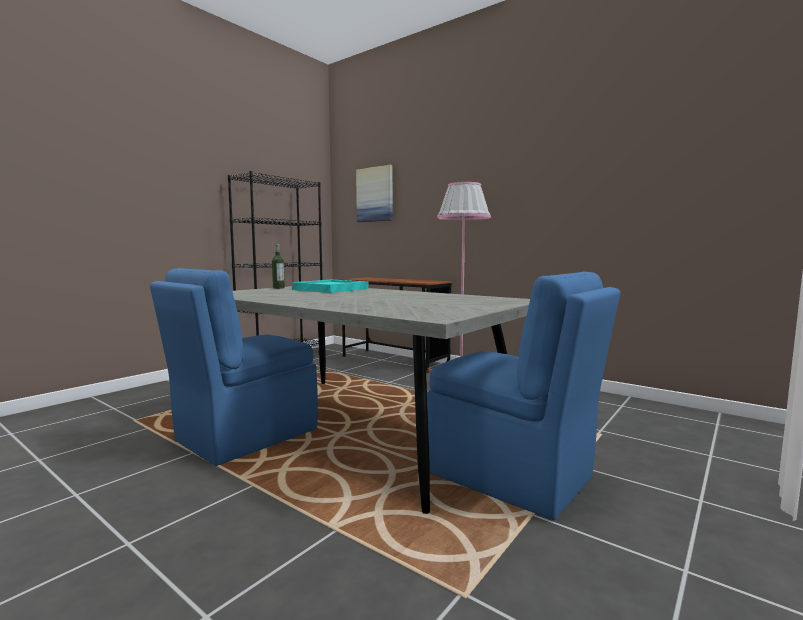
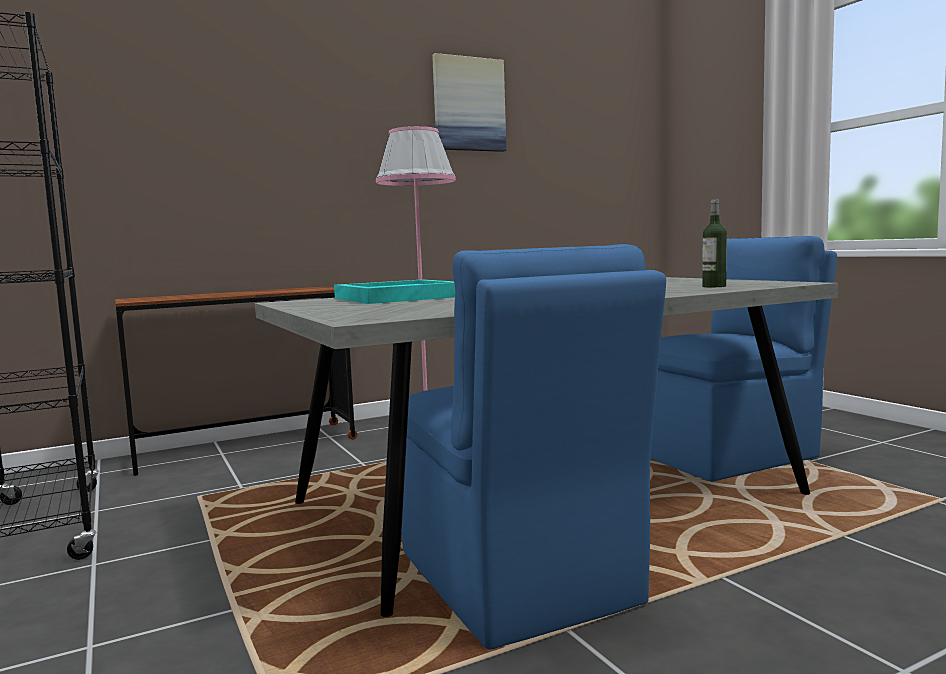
camera: 65 degrees left, 0 degrees up
bottle [272,244,285,289] -> bottle moved to [702,199,727,287]
picture [356,165,393,222] -> picture moved to [432,53,506,152]

